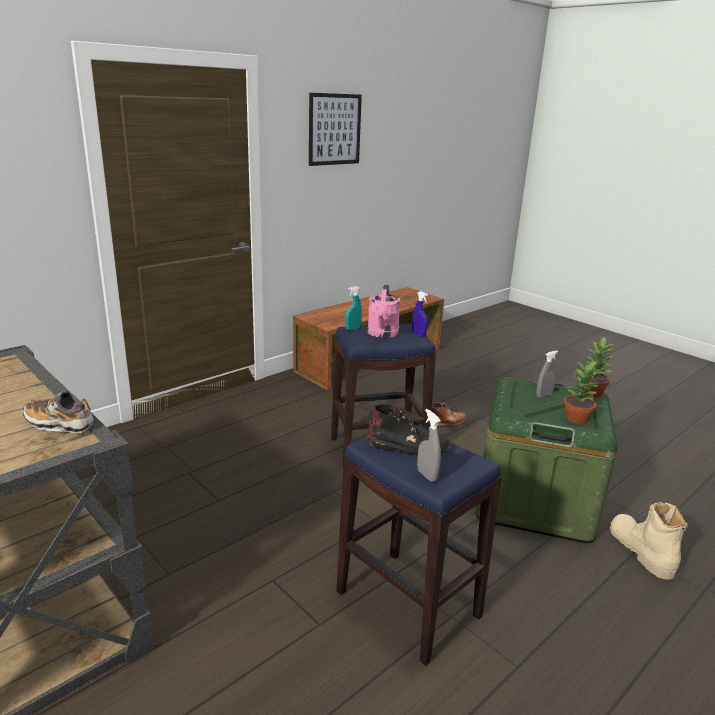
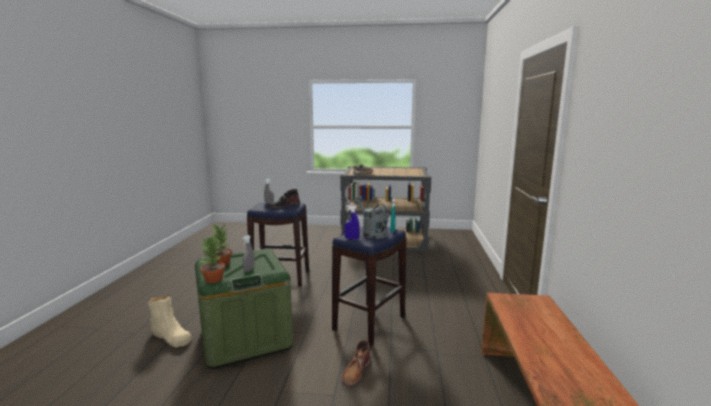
camera: 140 degrees right, 10 degrees down
picture [309,93,362,166] -> none
pink watering can [367,285,400,338] -> grey watering can [354,196,389,239]

